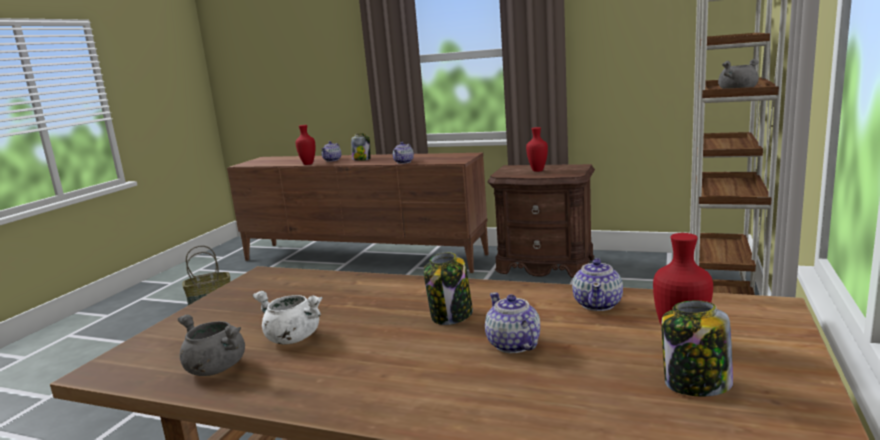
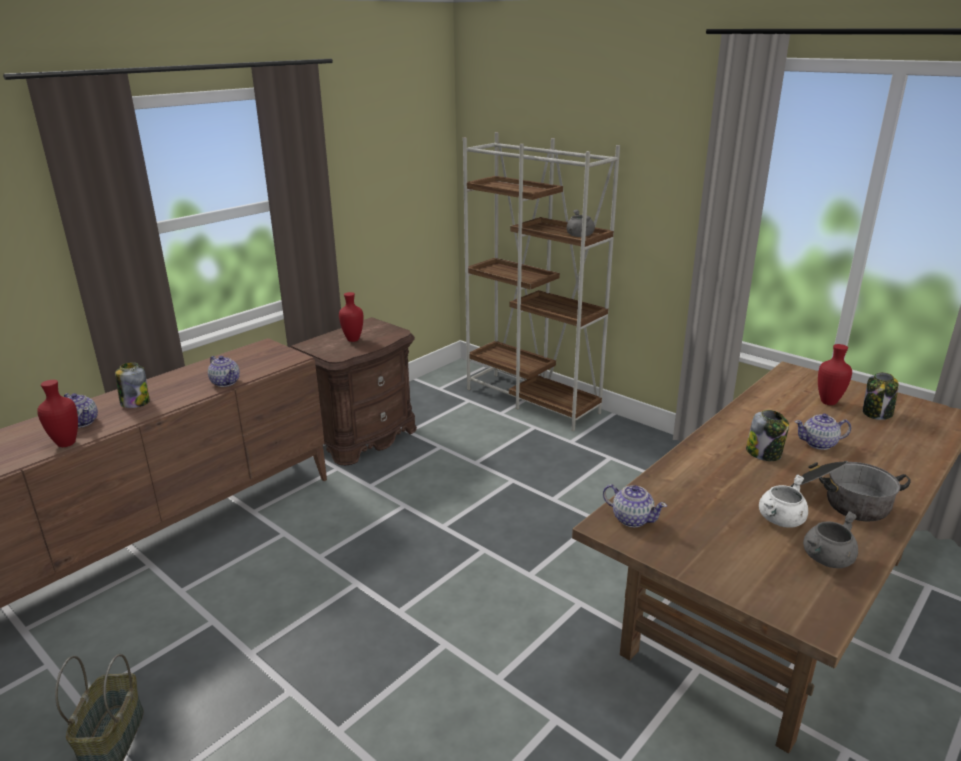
camera: 70 degrees left, 10 degrees up
teapot [572,258,623,311] -> teapot moved to [603,484,667,527]
none -> cooking pot [790,461,911,522]

